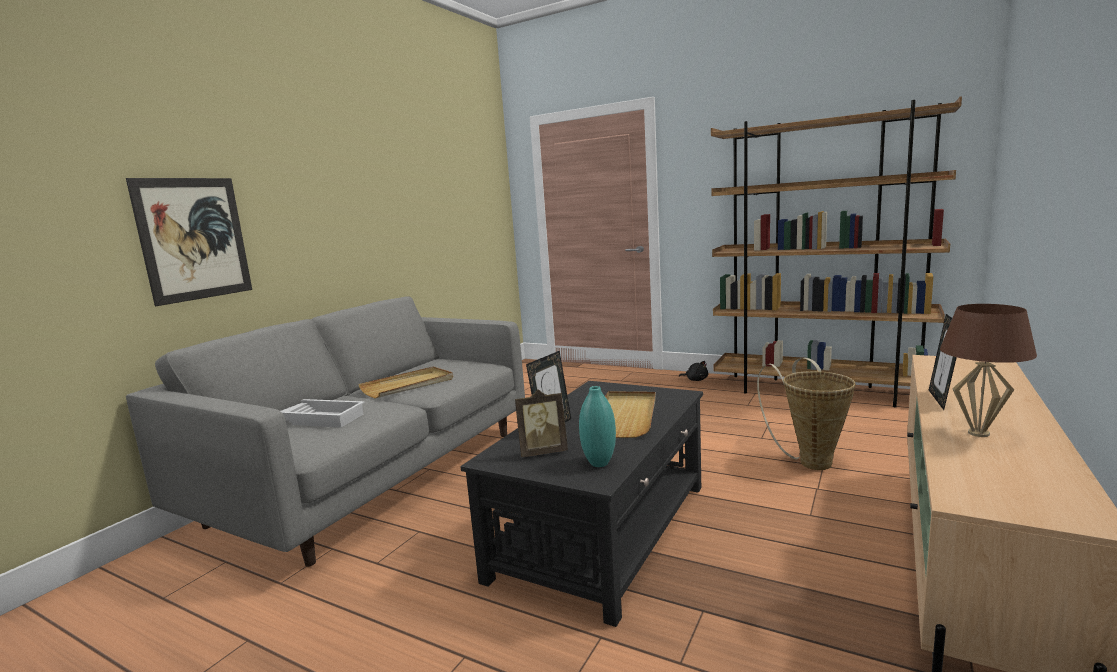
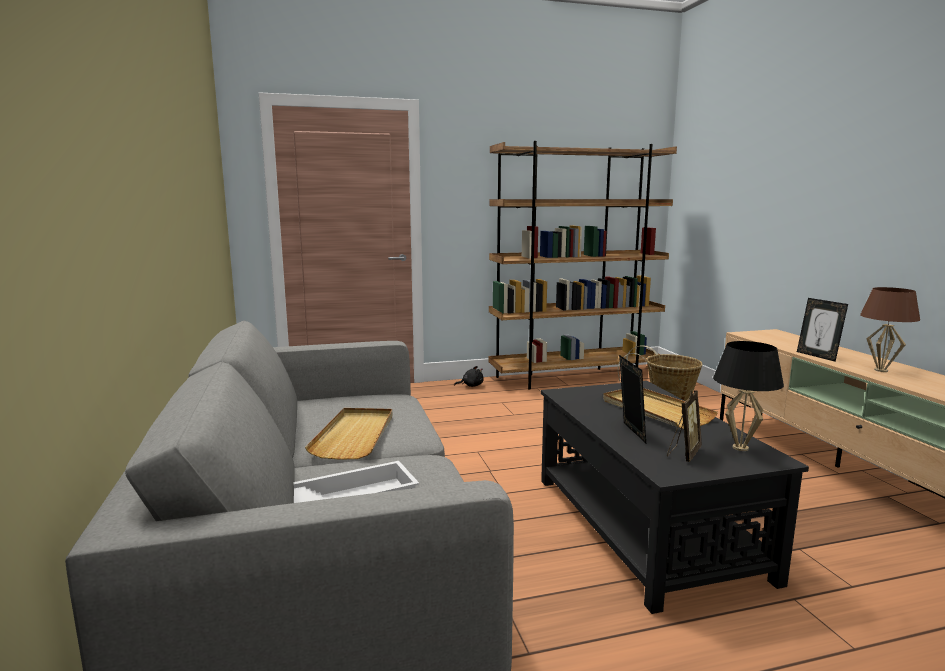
camera: 45 degrees left, 0 degrees up
picture [126,178,252,306] -> none
turquoise vase [579,386,616,467] -> black table lamp [713,341,784,451]

